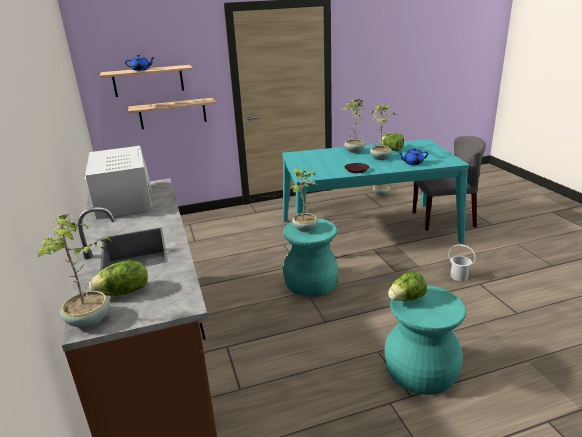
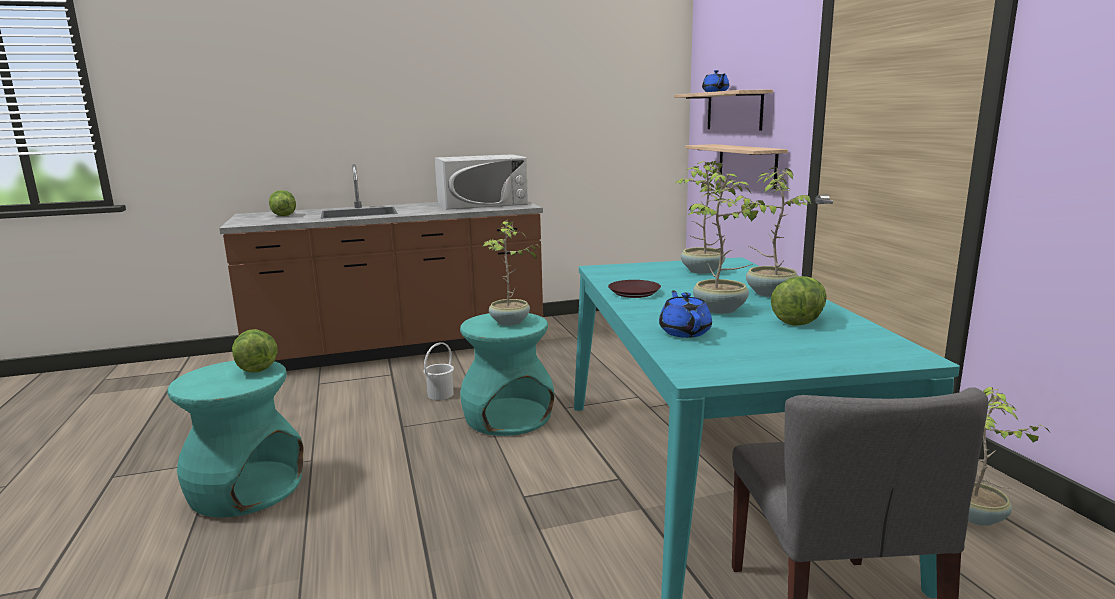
camera: 90 degrees right, 10 degrees down
potted plant [36,213,111,328] -> potted plant moved to [674,161,726,274]
white bucket [448,244,476,281] -> white bucket moved to [424,342,454,400]

